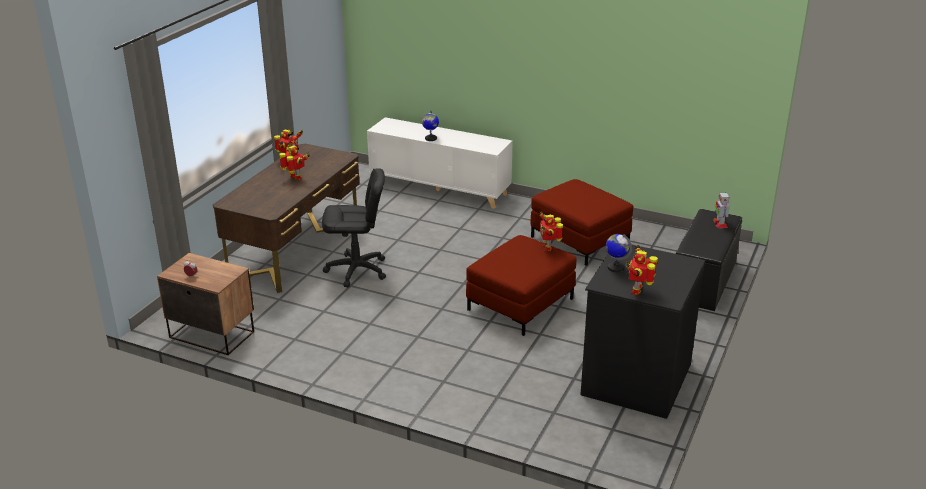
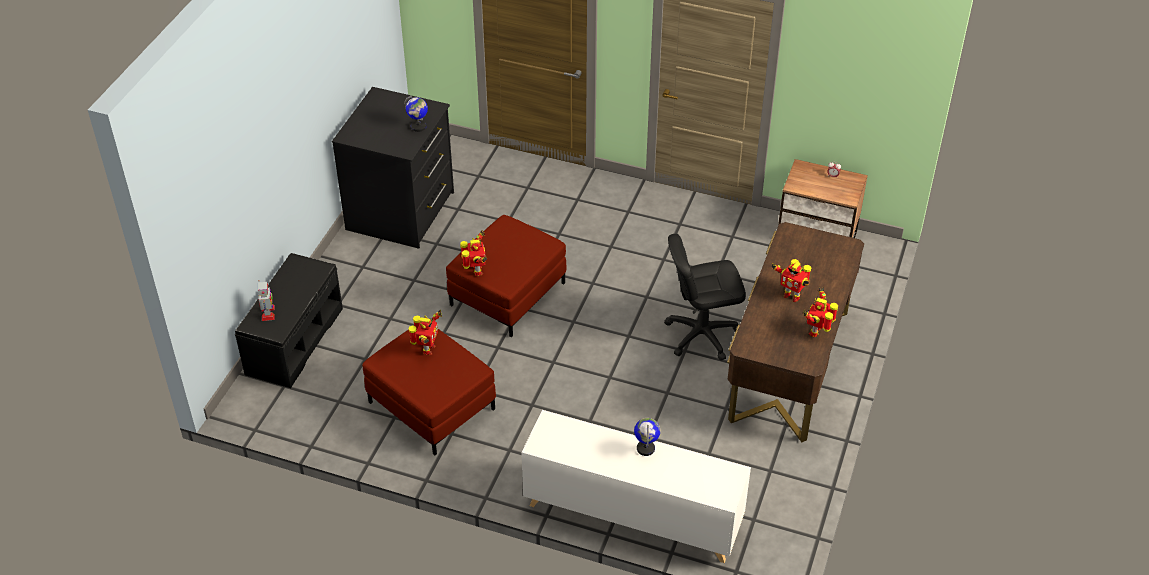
camera: 175 degrees right, 15 degrees up
toy robot [625,245,658,295] -> toy robot moved to [409,310,442,355]

